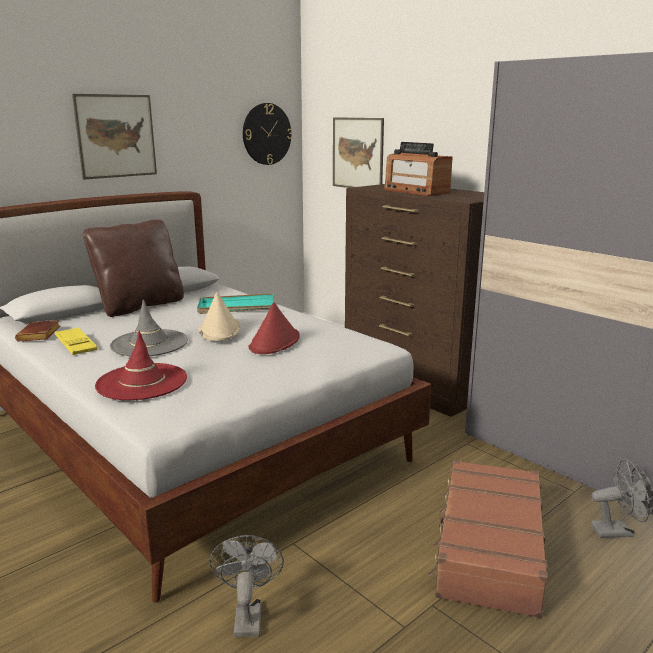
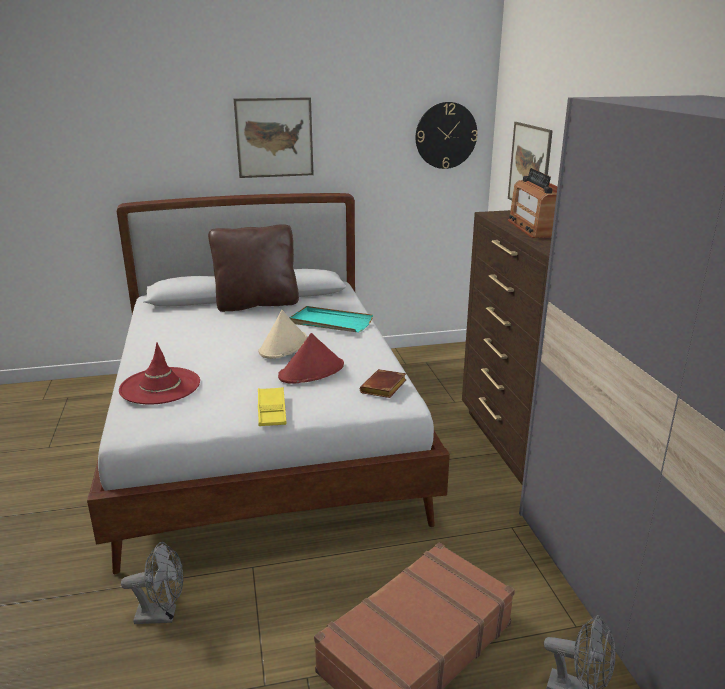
camera: 30 degrees right, 5 degrees up
brown book [15,320,60,342] -> brown book moved to [360,369,406,398]
yellow tray [55,327,98,355] -> yellow tray moved to [258,387,287,426]
grey hat [110,299,188,356] -> none
grey fan [209,535,284,637] -> grey fan turned 60 degrees clockwise [121,542,183,624]

